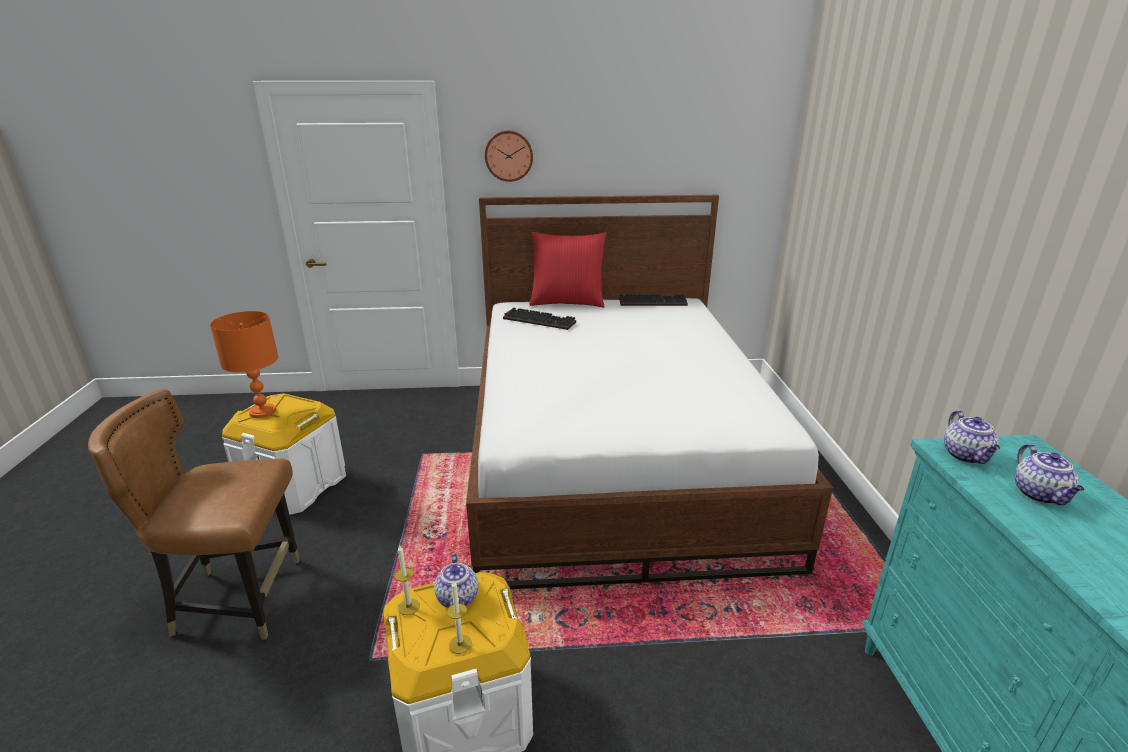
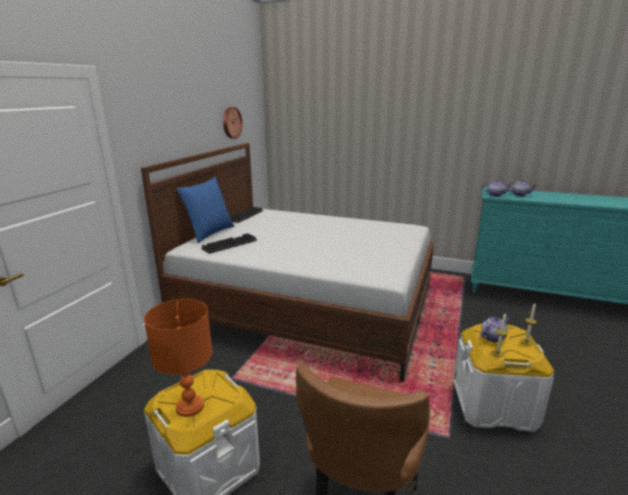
camera: 65 degrees left, 5 degrees down
teapot [434,553,479,608] -> teapot turned 45 degrees counterclockwise [481,317,509,342]
wall clock [485,130,533,182] -> wall clock moved to [223,107,242,139]
red pillow [529,232,606,307] -> blue pillow [176,177,235,243]

